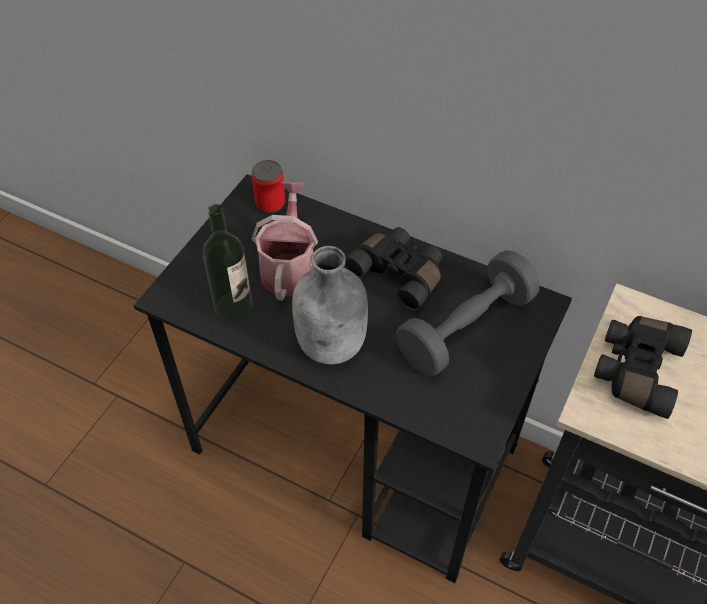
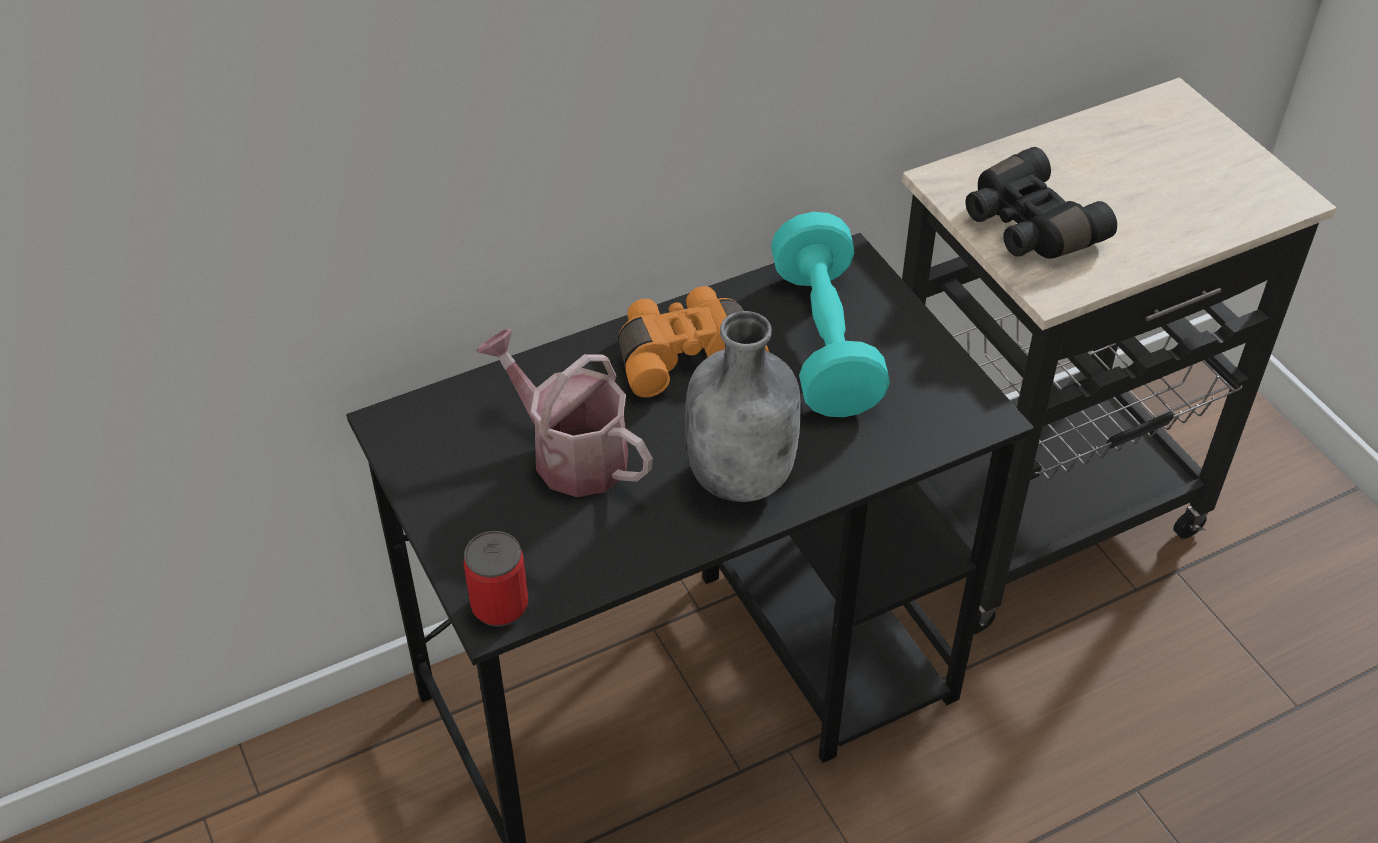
camera: 55 degrees left, 5 degrees down
bottle [203,204,253,321] -> none
can [251,160,285,213] -> can moved to [464,531,528,627]
black binoculars [344,227,443,311] -> orange binoculars [618,286,769,398]
grey dumbbell [396,250,539,376] -> turquoise dumbbell [771,212,890,417]

